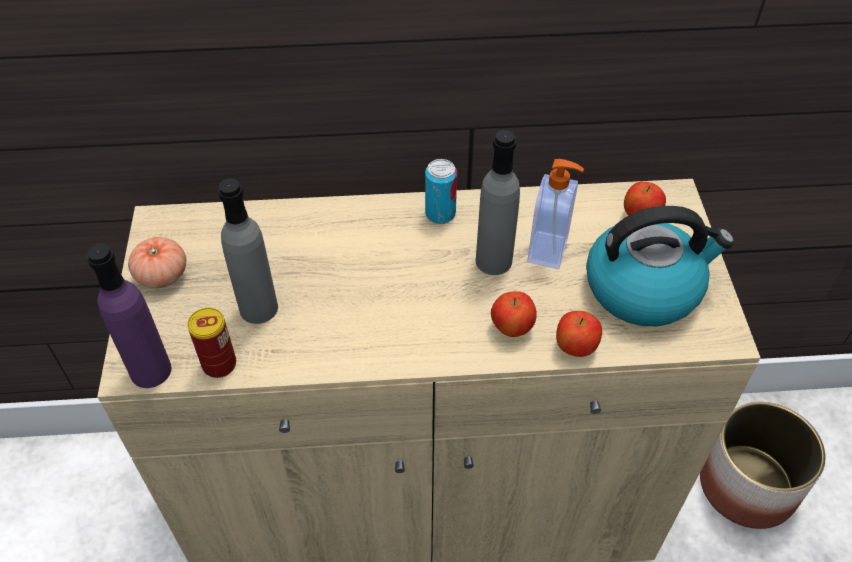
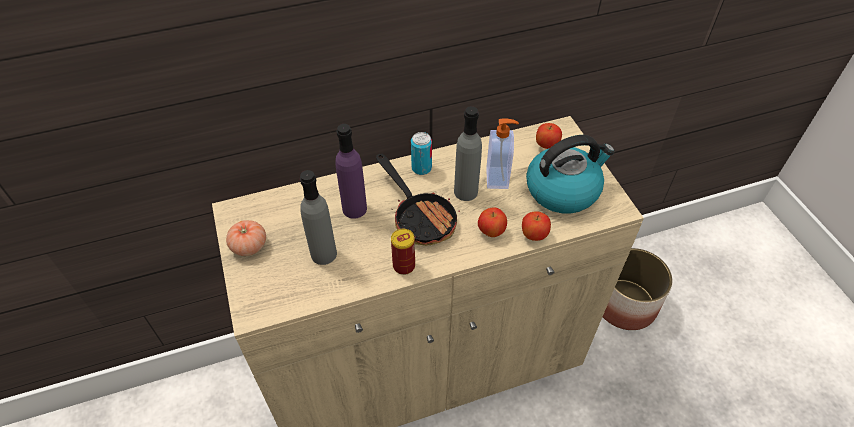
camera: 15 degrees left, 0 degrees up
purple bottle [87,243,171,388] -> purple bottle moved to [335,124,367,219]
can [187,308,236,378] -> can moved to [391,229,415,275]
none -> frying pan [376,154,460,246]

